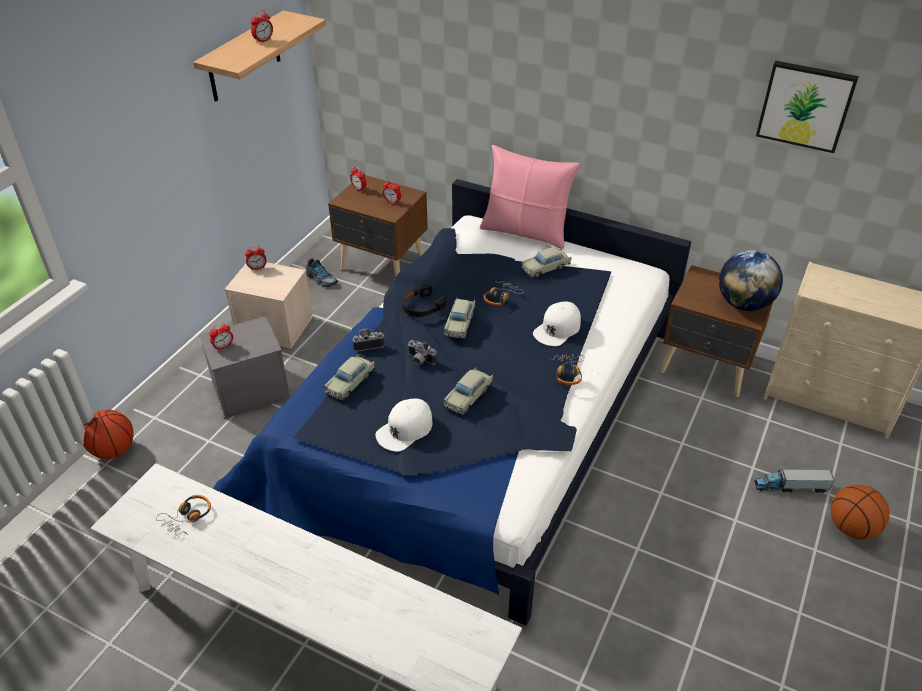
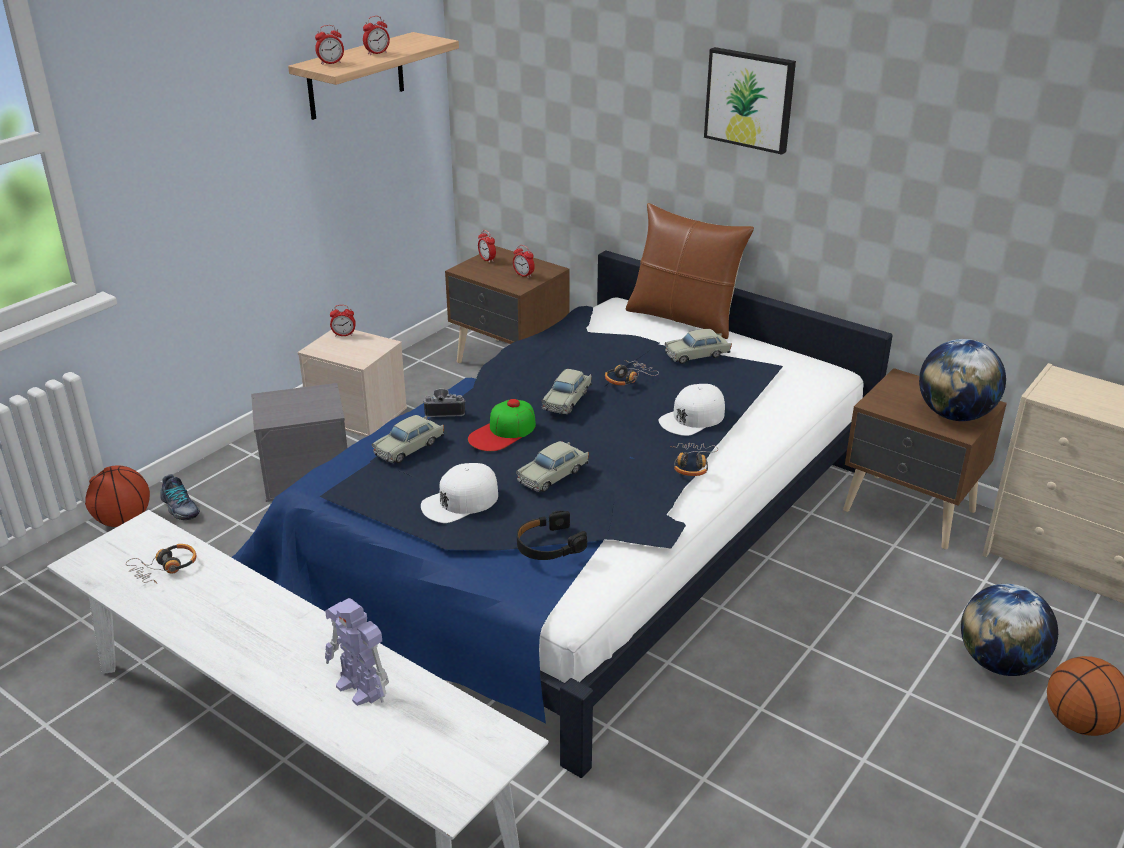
camera: 10 degrees right, 10 degrees down
alarm clock [209,323,233,351] -> alarm clock moved to [315,25,344,65]
shoe [305,258,338,287] -> shoe moved to [160,474,200,520]
black headphones [402,284,446,317] -> black headphones moved to [517,511,587,560]
camera [407,340,437,365] -> cap [468,399,536,451]
pink pillow [480,145,580,249] -> brown pillow [626,203,754,339]
toy truck [754,468,835,493] -> globe [961,584,1058,676]
picture [756,61,859,153] -> picture moved to [704,47,796,155]
none -> toy robot [325,598,389,706]

